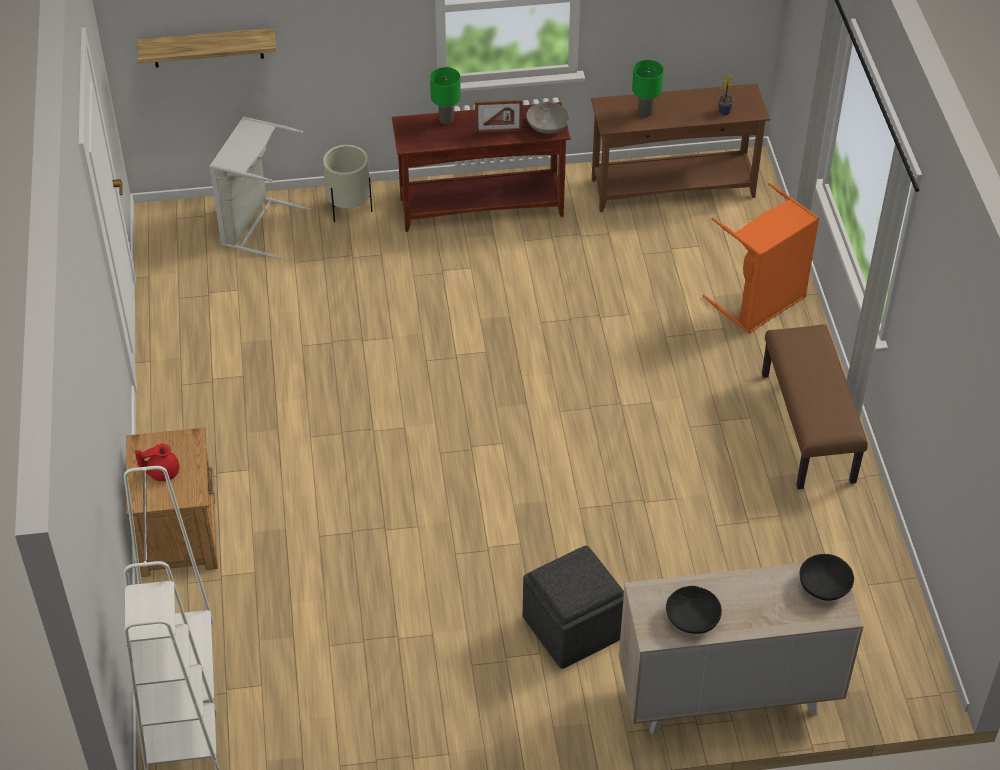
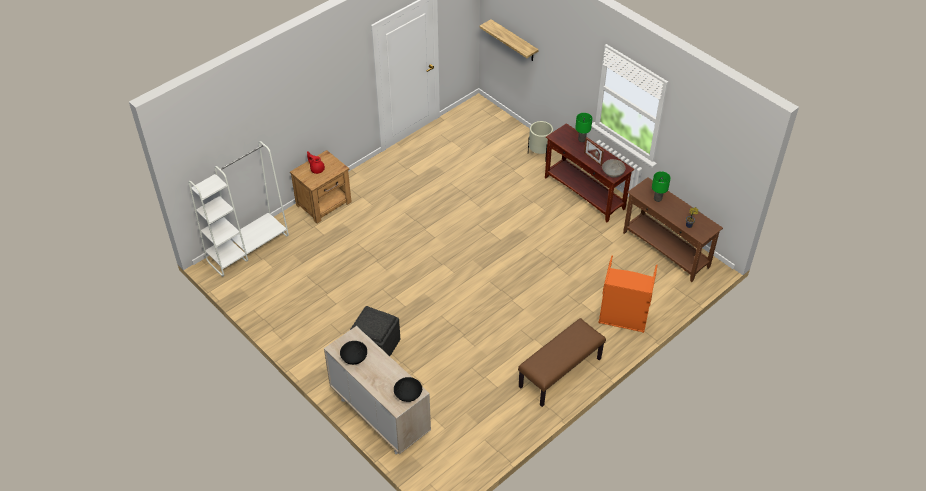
camera: 55 degrees right, 0 degrees up
grey laundry basket [209,116,311,259] -> none

